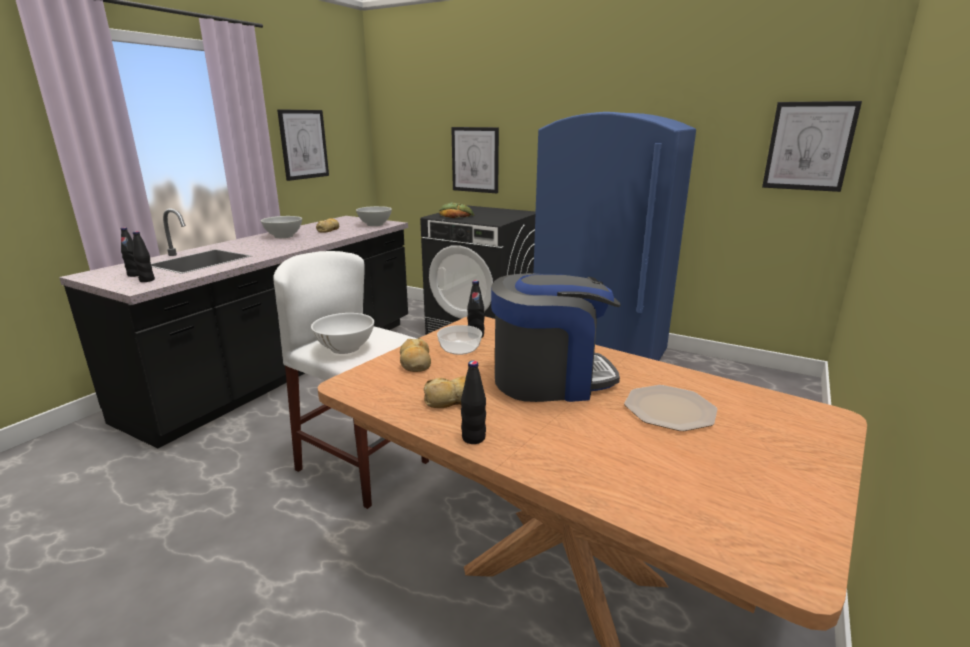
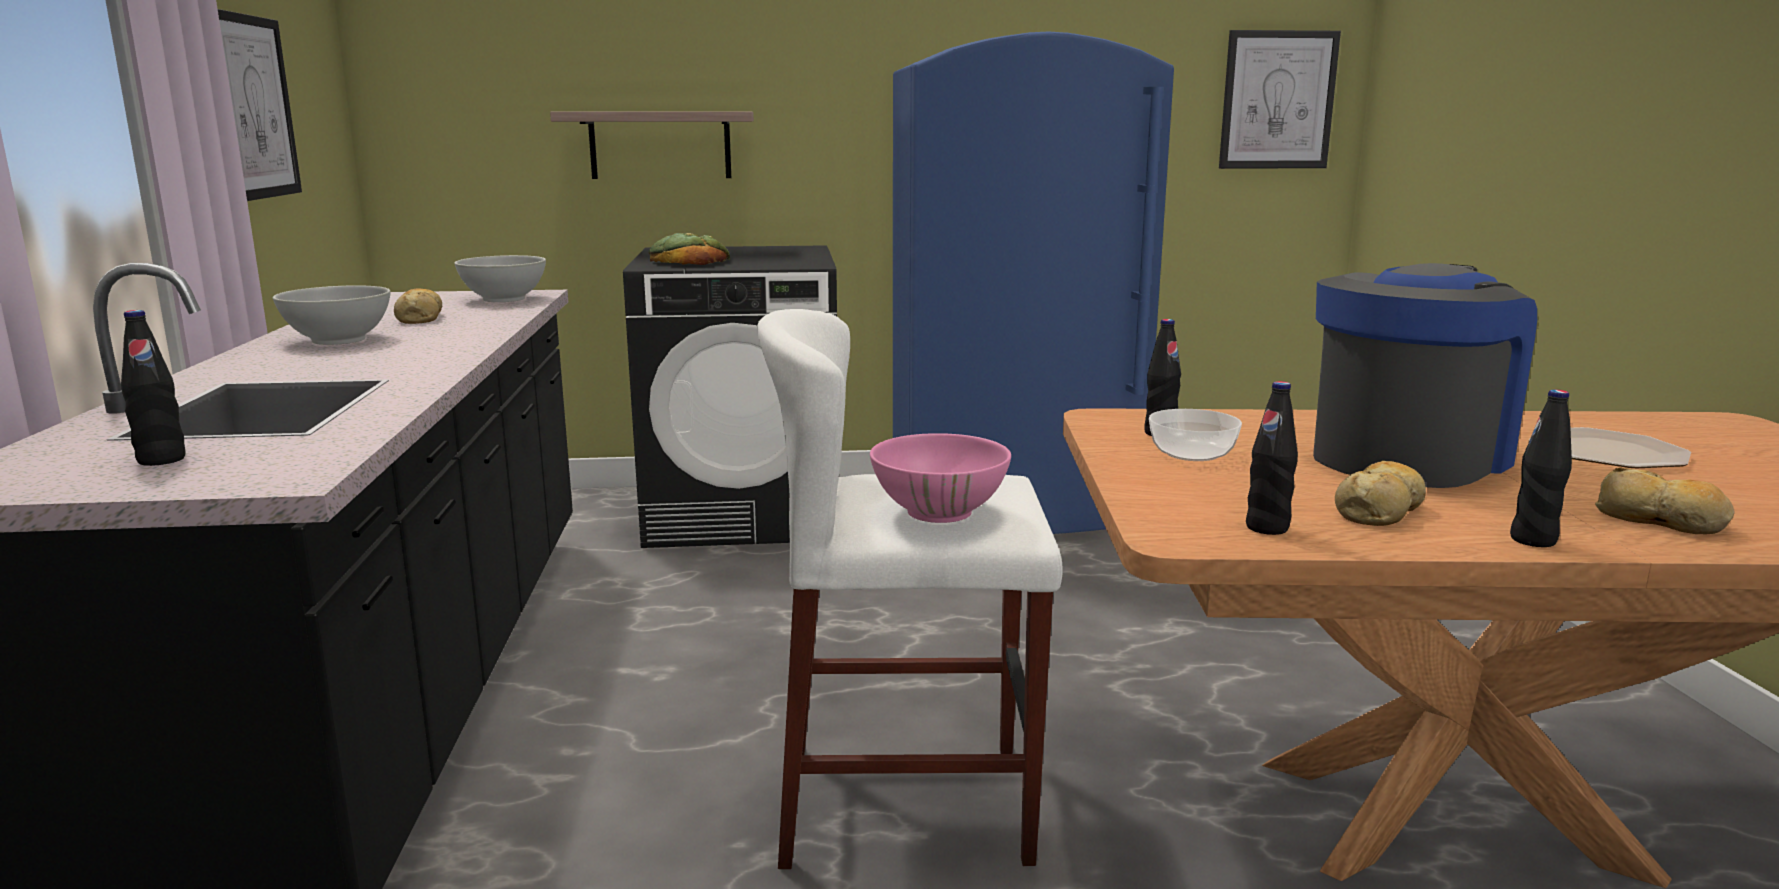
camera: 35 degrees left, 5 degrees down
black bottle [133,231,155,282] -> black bottle moved to [1246,381,1298,535]
white bowl [311,313,374,354] -> pink bowl [870,433,1011,523]
bread [400,338,431,372] -> bread moved to [1595,467,1735,534]
picture [451,127,499,193] -> shelf [550,111,754,179]

